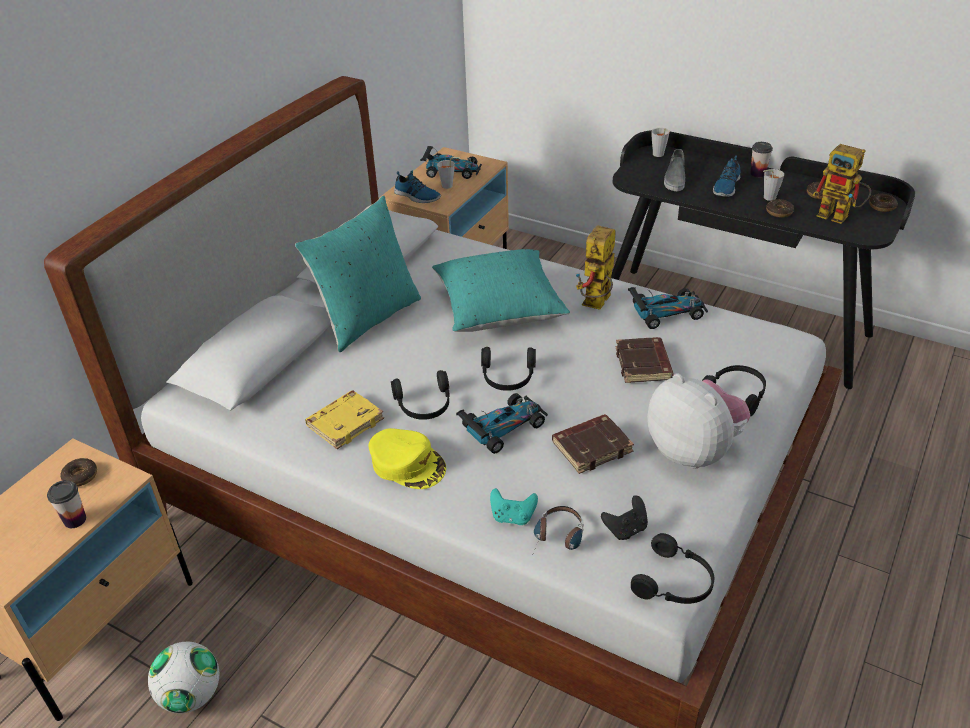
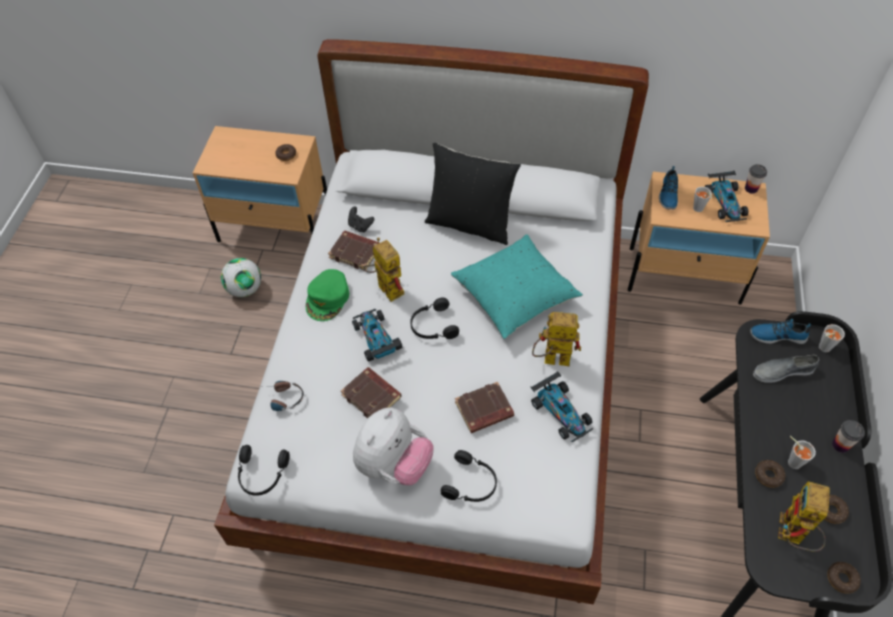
camera: 70 degrees right, 15 degrees up
cup [47,480,86,528] -> cup moved to [745,164,767,194]
turquoise pillow [295,196,421,352] -> black pillow [425,142,521,245]
yellow book [305,390,384,449] -> brown book [328,231,380,270]
yellow cap [368,428,446,489] -> green cap [306,269,349,321]
black headphones [391,370,450,420] -> toy robot [362,238,404,302]
toy car [456,393,548,454] -> toy car turned 150 degrees counterclockwise [352,309,402,362]
turquoise game controller [490,488,538,525] -> none
black game controller [601,495,648,540] -> black game controller moved to [348,206,374,232]
shoe [713,155,741,197] -> shoe moved to [750,319,811,344]

